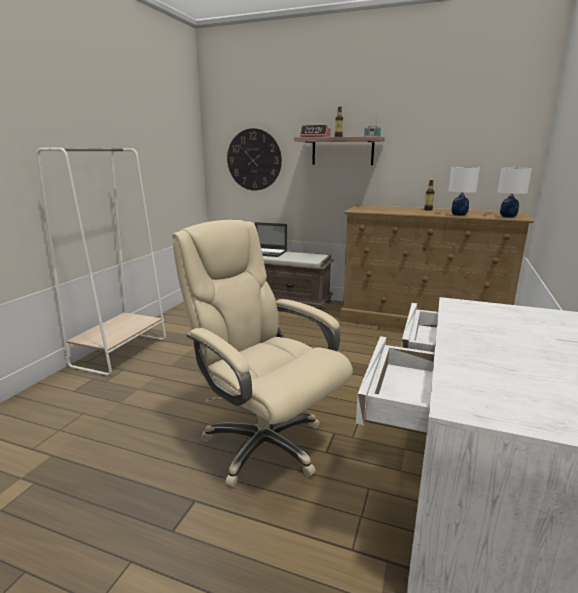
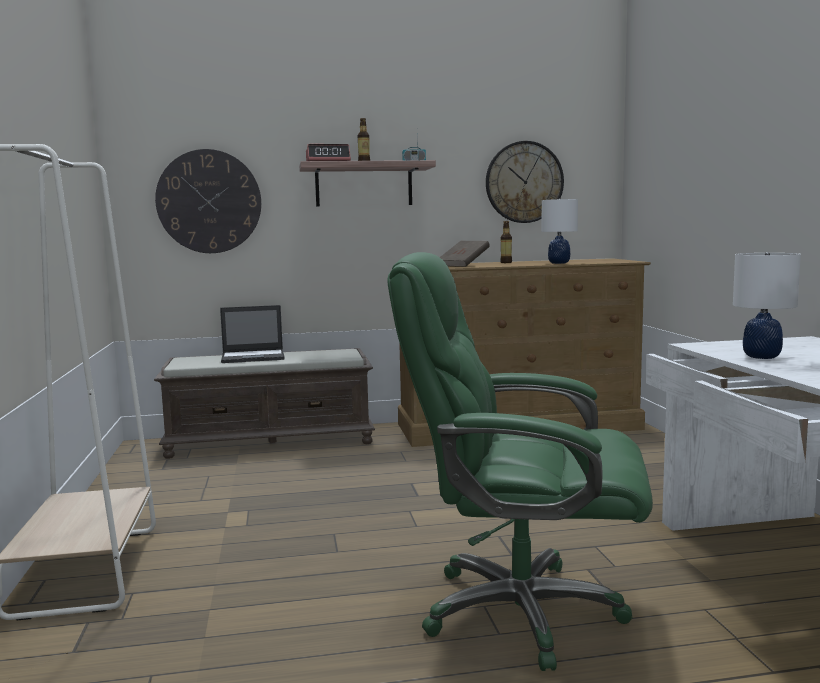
camera: 30 degrees left, 10 degrees down
beige office chair [172,220,353,487] -> green office chair [388,252,653,671]
white table lamp [498,167,532,217] -> white table lamp moved to [733,252,801,359]
none -> brown book [440,241,490,267]
none -> wall clock [486,141,564,223]

